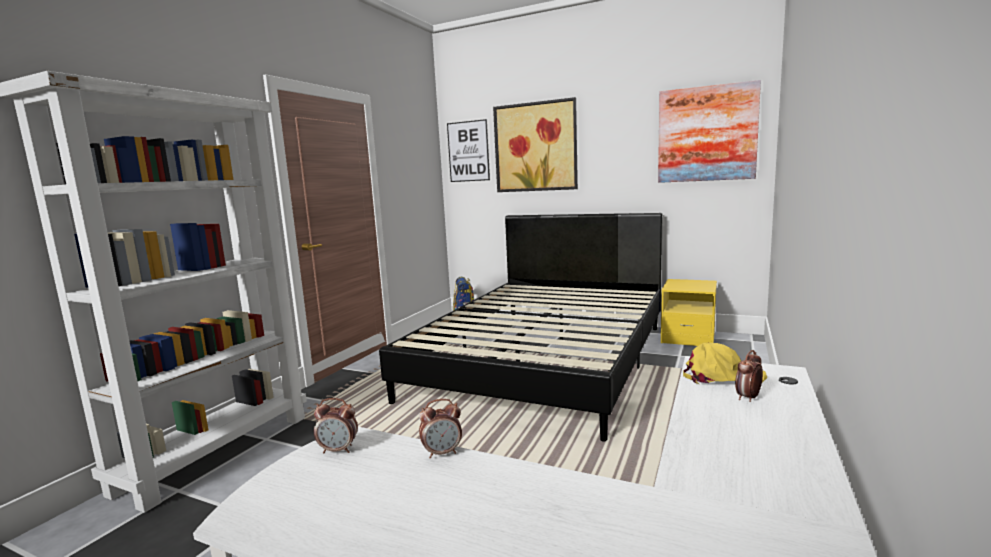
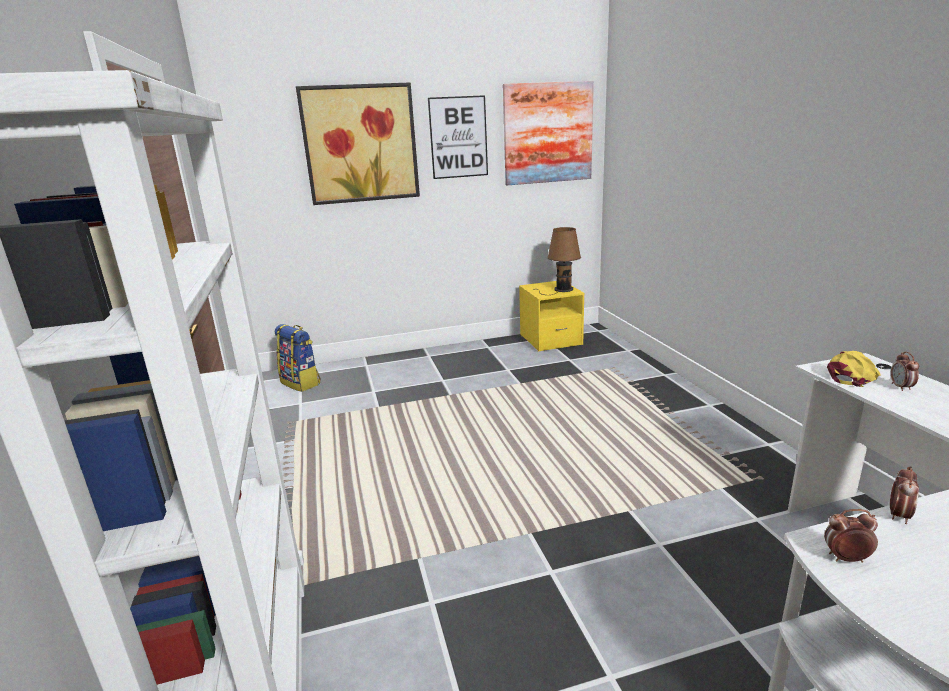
camera: 40 degrees left, 10 degrees up
alarm clock [314,398,358,453] -> alarm clock turned 135 degrees counterclockwise [824,509,878,563]
black bed [379,213,663,442] -> none
picture [447,119,490,182] -> picture moved to [428,95,488,179]
none -> brown table lamp [533,227,581,295]

